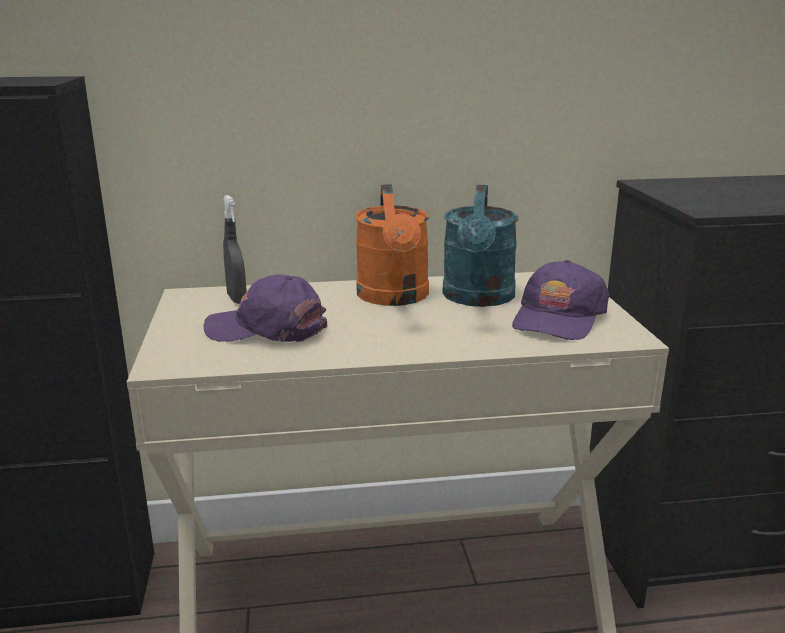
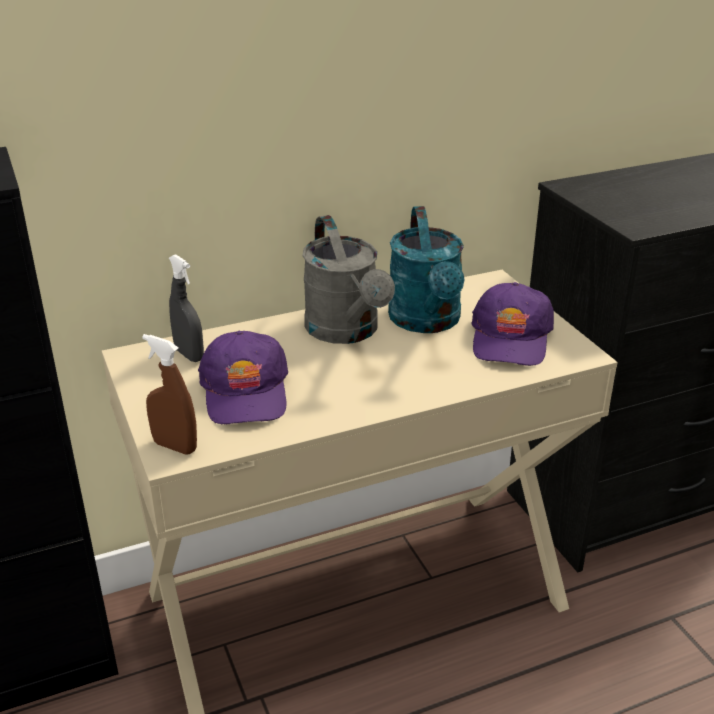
camera: 15 degrees left, 10 degrees up
purple cap [204,274,327,342] -> purple cap turned 90 degrees counterclockwise [198,331,288,425]
orange watering can [355,184,429,306] -> grey watering can [302,215,395,344]
none -> brown spray bottle [142,334,197,454]

